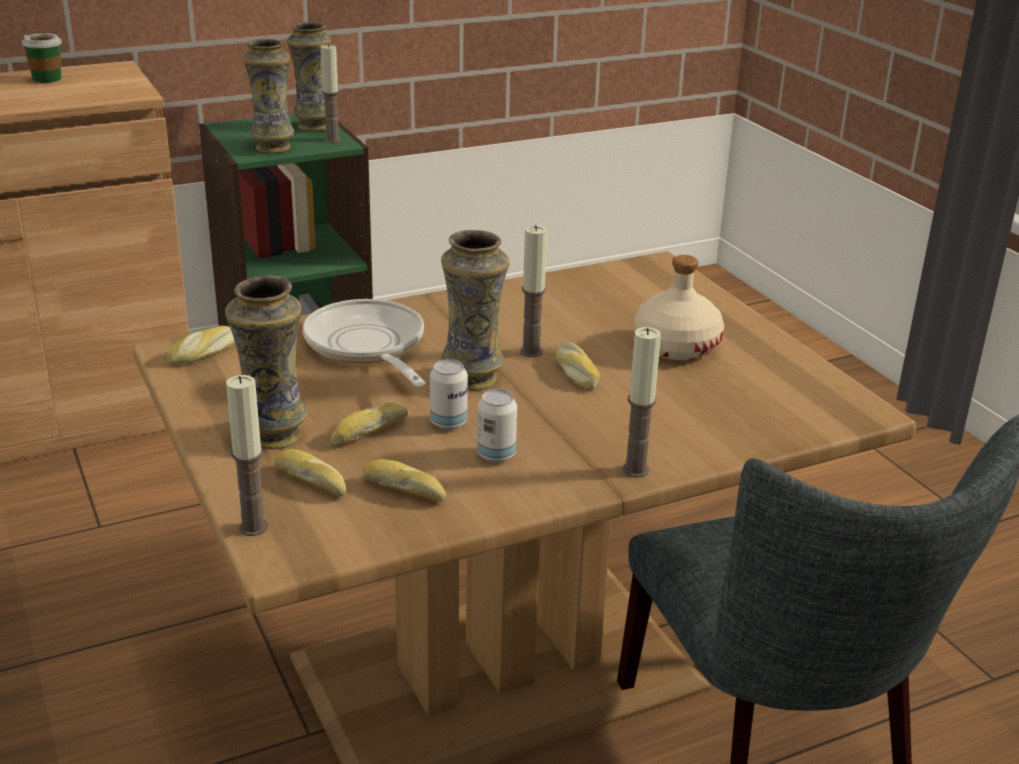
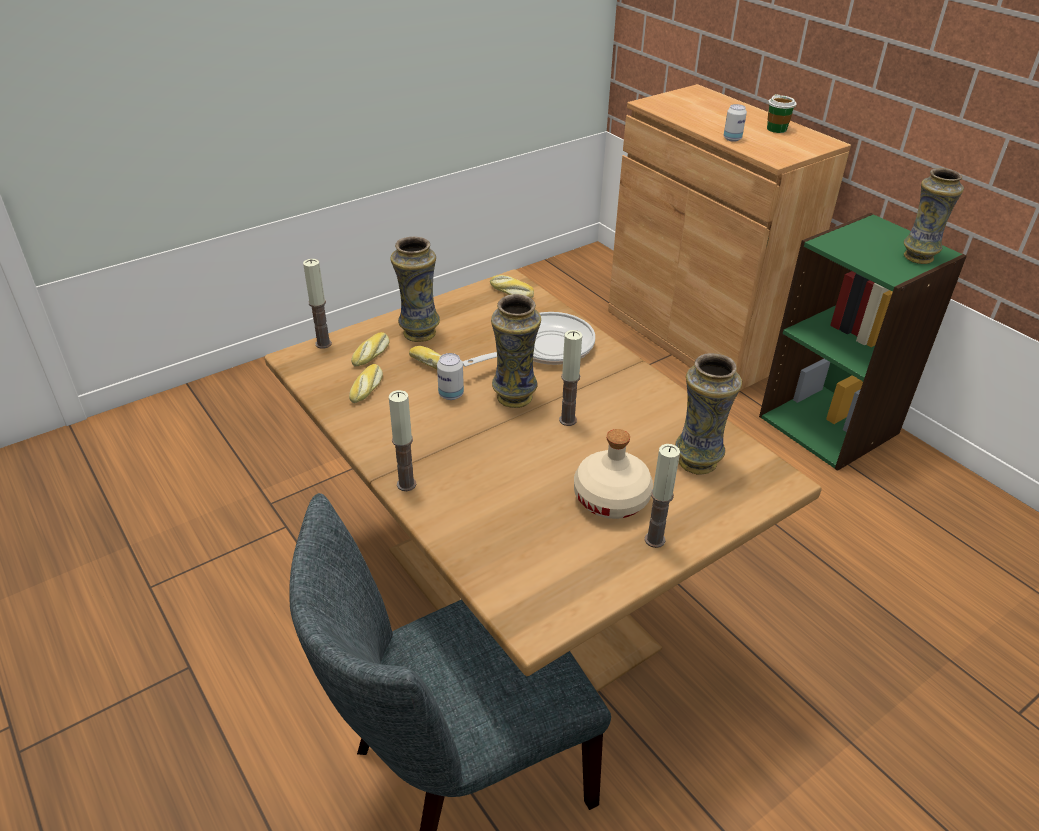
camera: 80 degrees right, 10 degrees up
vase [243,39,294,153] -> vase moved to [675,353,742,475]
candle [321,43,341,143] -> candle moved to [645,444,680,548]
can [477,389,517,462] -> can moved to [723,104,747,142]
bread [556,342,600,389] -> none

